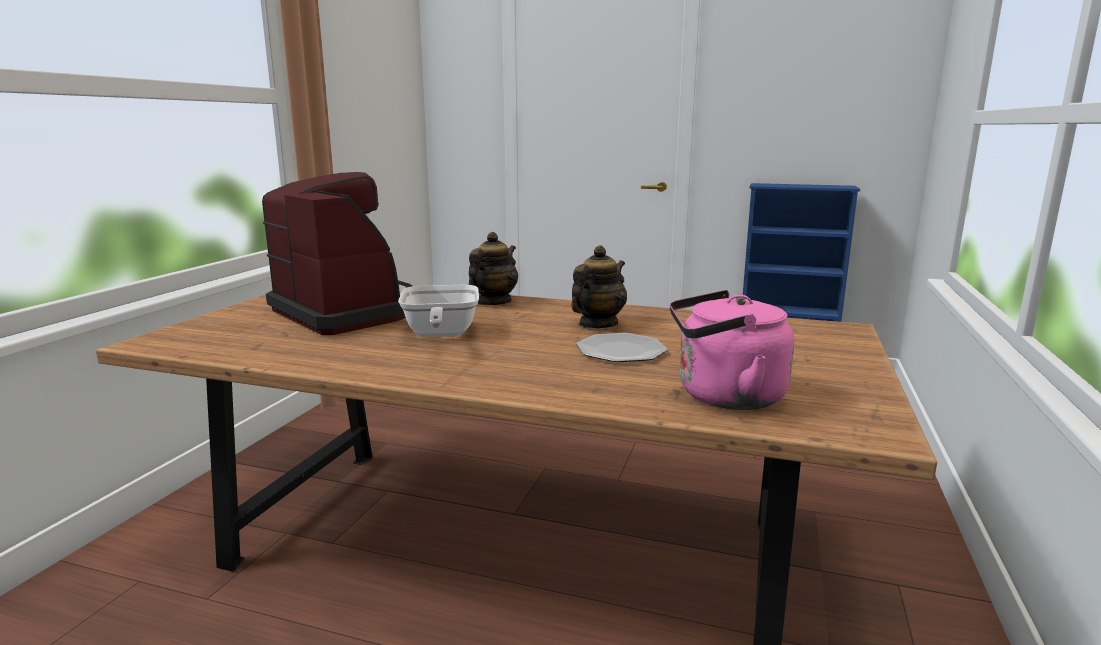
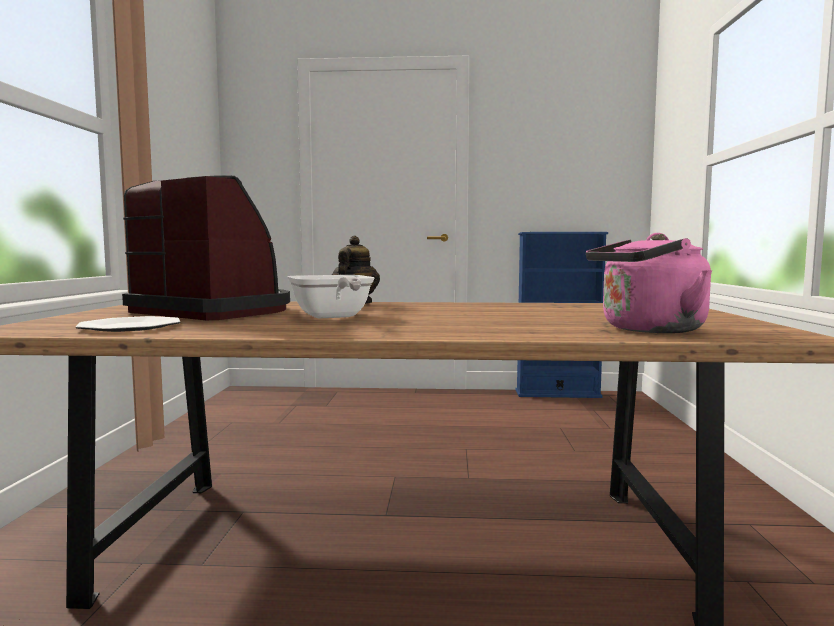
camera: 15 degrees left, 10 degrees down
teapot [571,245,627,328] -> none
plate [576,333,667,362] -> plate moved to [76,316,181,332]

